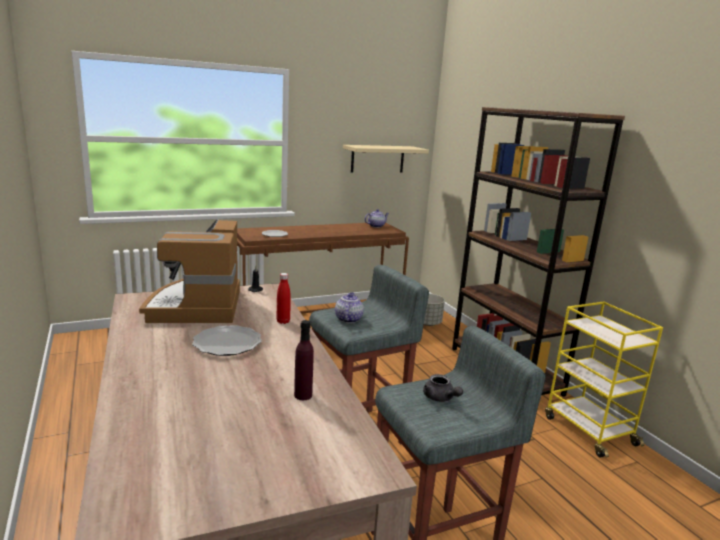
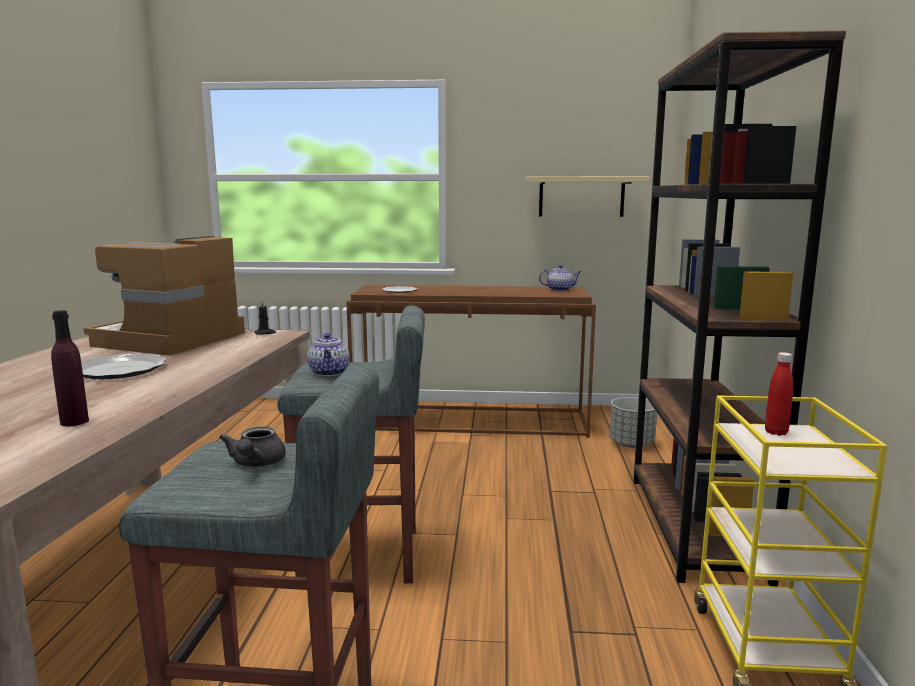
camera: 30 degrees right, 5 degrees down
red bottle [277,273,291,324] -> red bottle moved to [765,352,793,436]
teapot [335,292,364,323] -> teapot turned 135 degrees clockwise [307,333,350,376]

